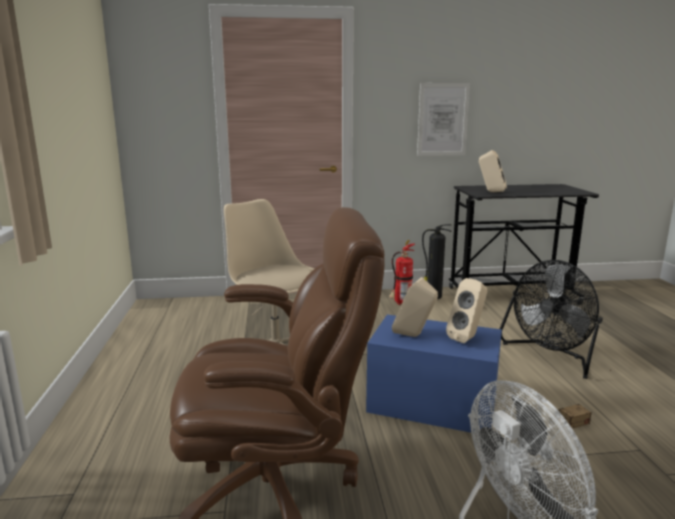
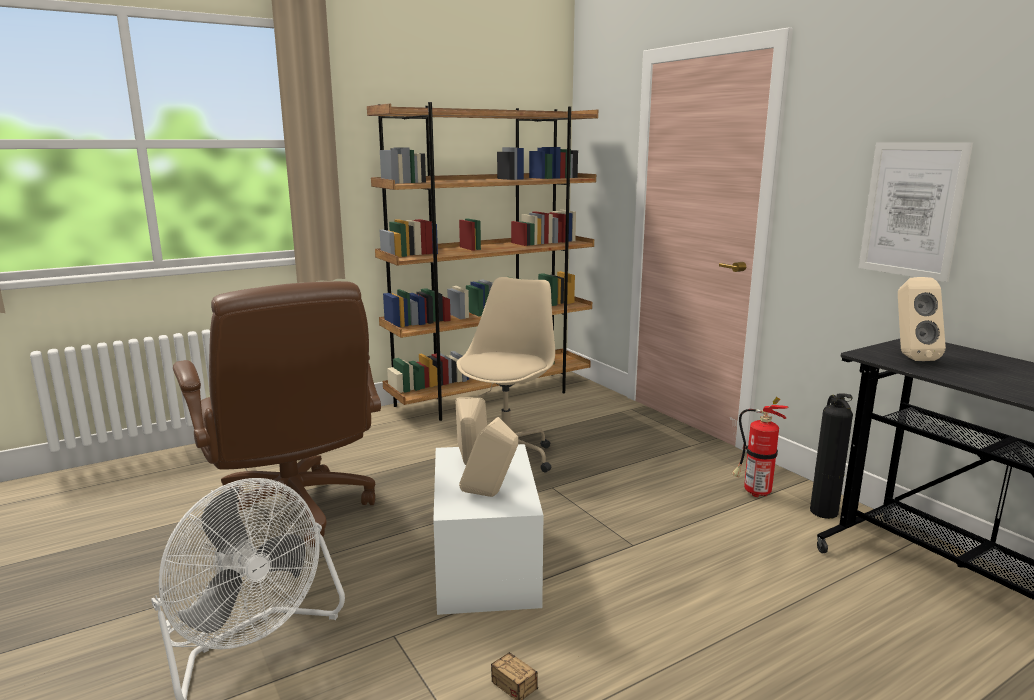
camera: 65 degrees right, 0 degrees up
blue storage box [366,315,502,432] -> white storage box [433,444,543,615]
black fan [500,260,603,379] -> none
none -> brown bookcase [367,102,598,421]

